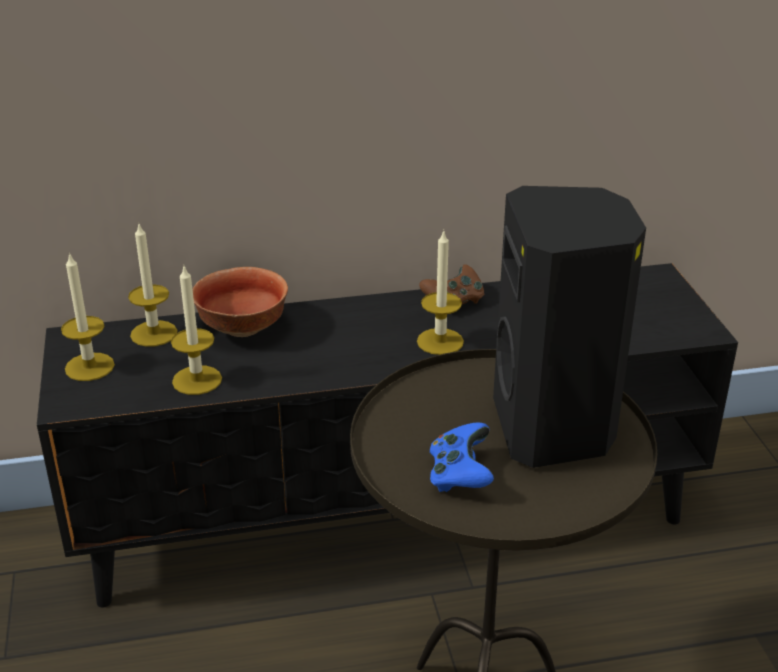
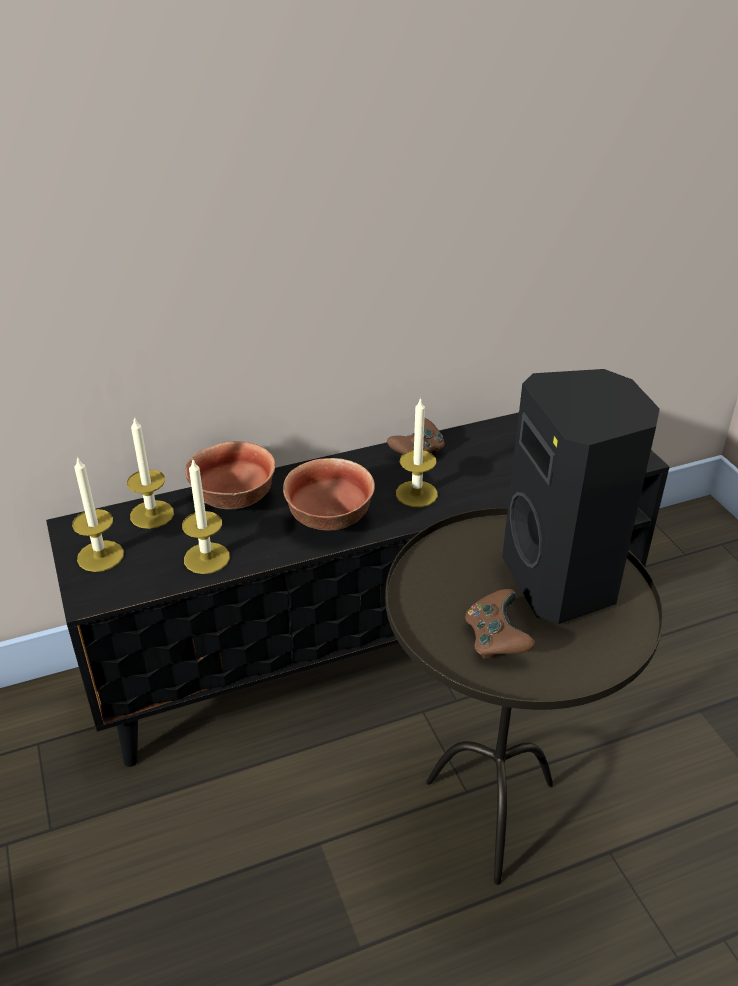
camera: 10 degrees left, 5 degrees up
blue game controller [430,423,494,492] -> brown game controller [465,589,535,659]
none -> bowl [283,458,375,530]

